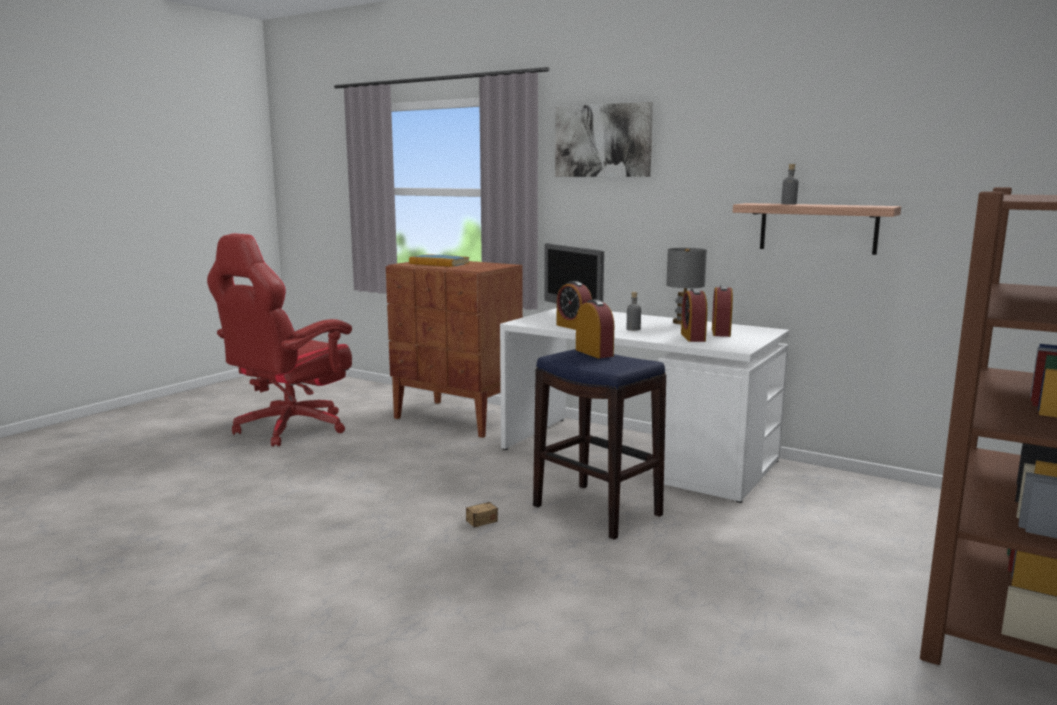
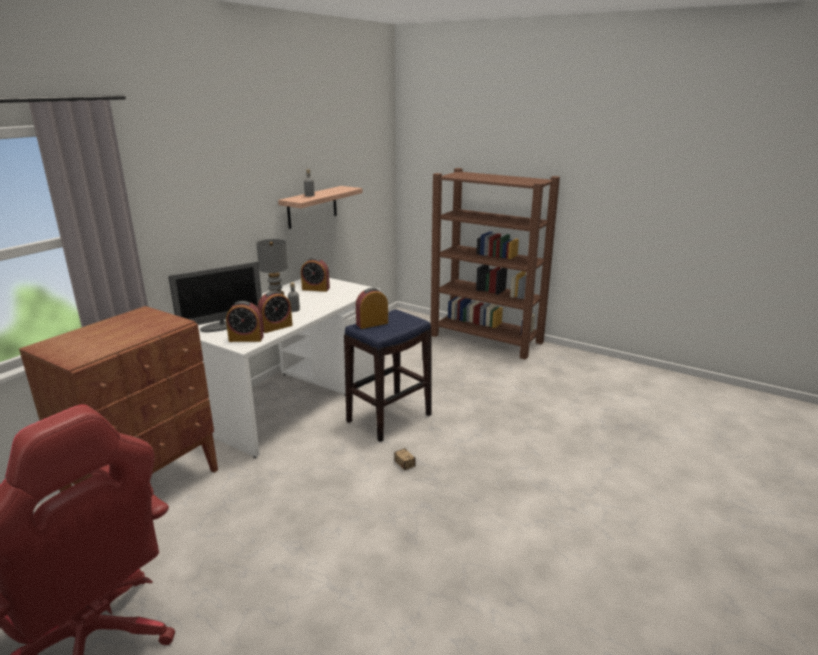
camera: 90 degrees left, 10 degrees up
book [409,254,470,267] -> none
picture [555,102,653,177] -> none
alarm clock [681,288,707,342] -> alarm clock moved to [226,301,264,342]

